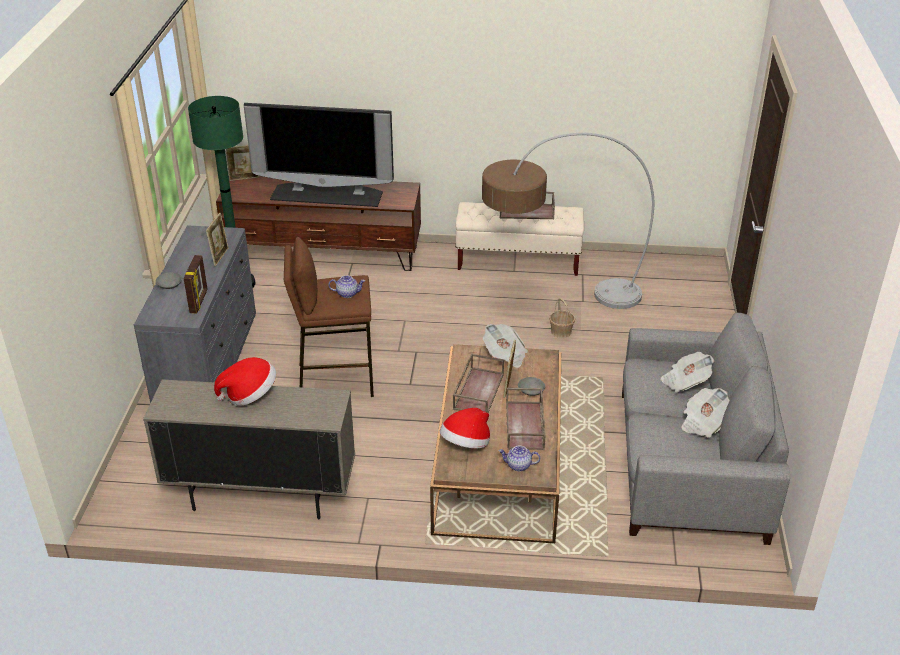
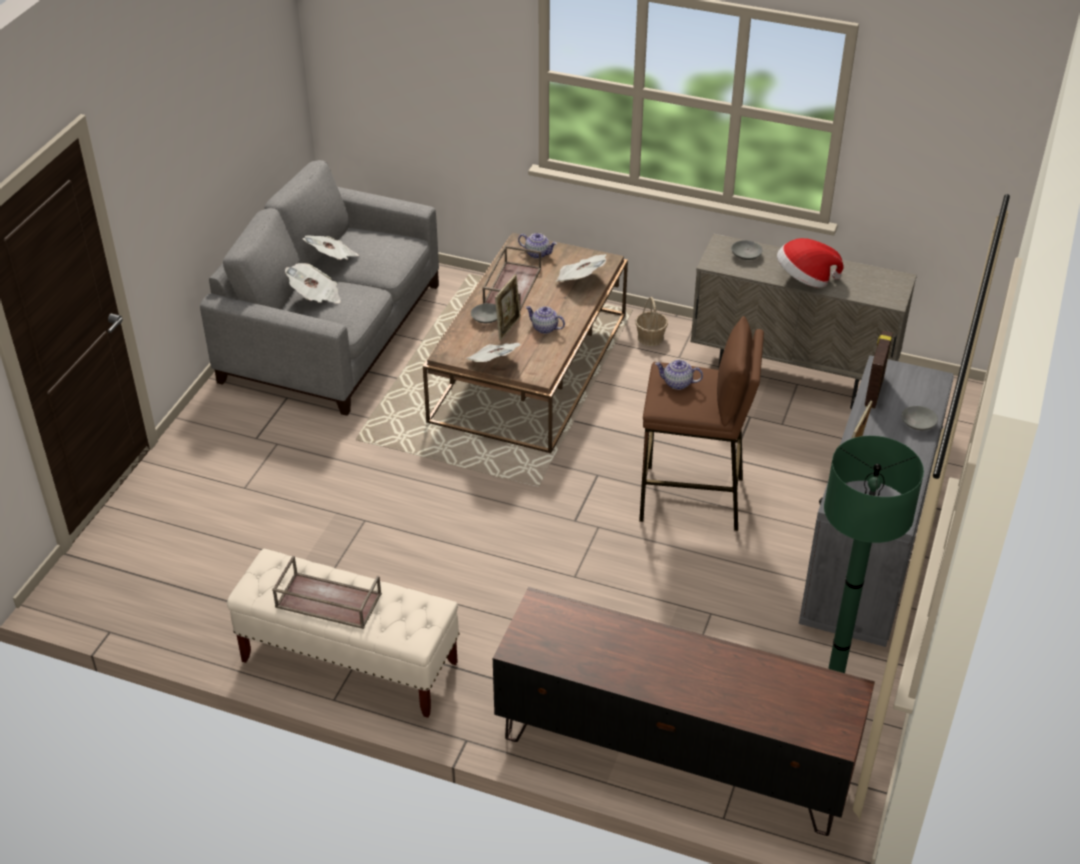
camera: 165 degrees left, 5 degrees up
picture frame [226,145,259,181] -> none
television [244,103,394,207] -> none
hat [440,408,490,448] -> newspaper [555,254,606,282]
brown tray [453,353,504,413] -> teapot [526,306,565,334]
floor lamp [482,133,654,309] -> none
basket [549,298,575,338] -> basket moved to [635,297,668,346]
none -> grey bowl [731,240,763,260]

